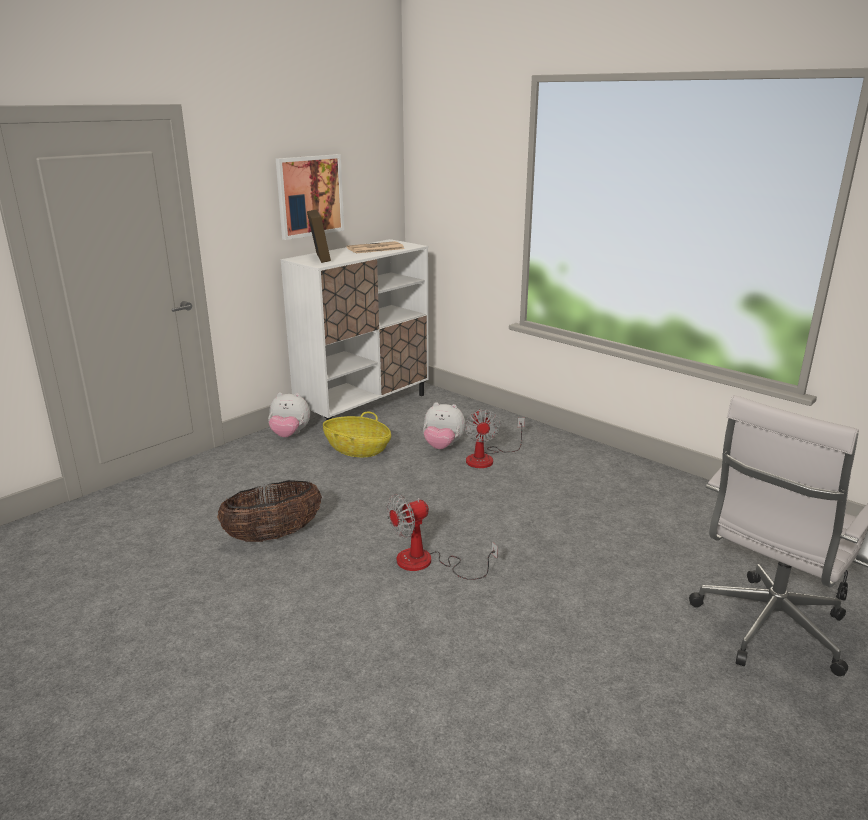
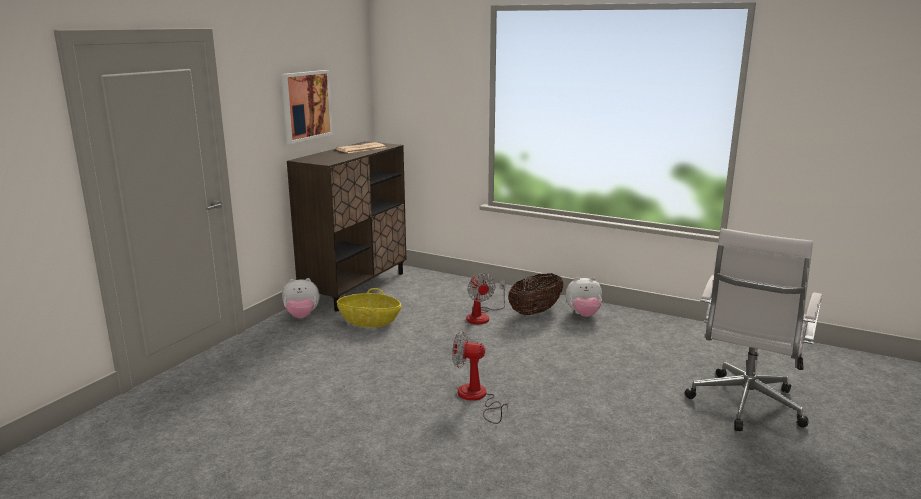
camera: 15 degrees left, 5 degrees down
basket [217,480,322,542] -> basket moved to [508,273,564,315]
white cabinet [281,239,429,420] -> brown cabinet [287,141,406,312]
picture frame [307,210,331,263] -> none
fan [387,494,498,580] -> fan turned 60 degrees clockwise [452,331,509,424]
plush toy [423,402,465,449] -> plush toy moved to [566,277,602,317]

